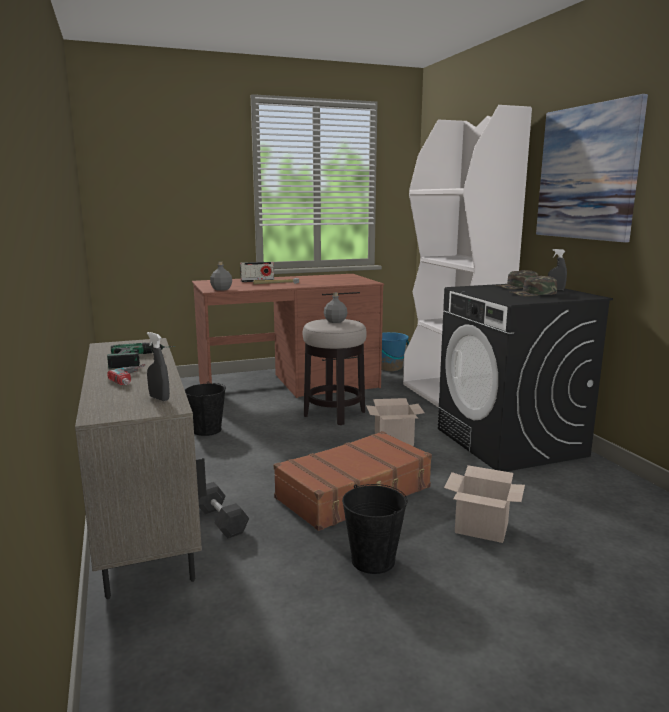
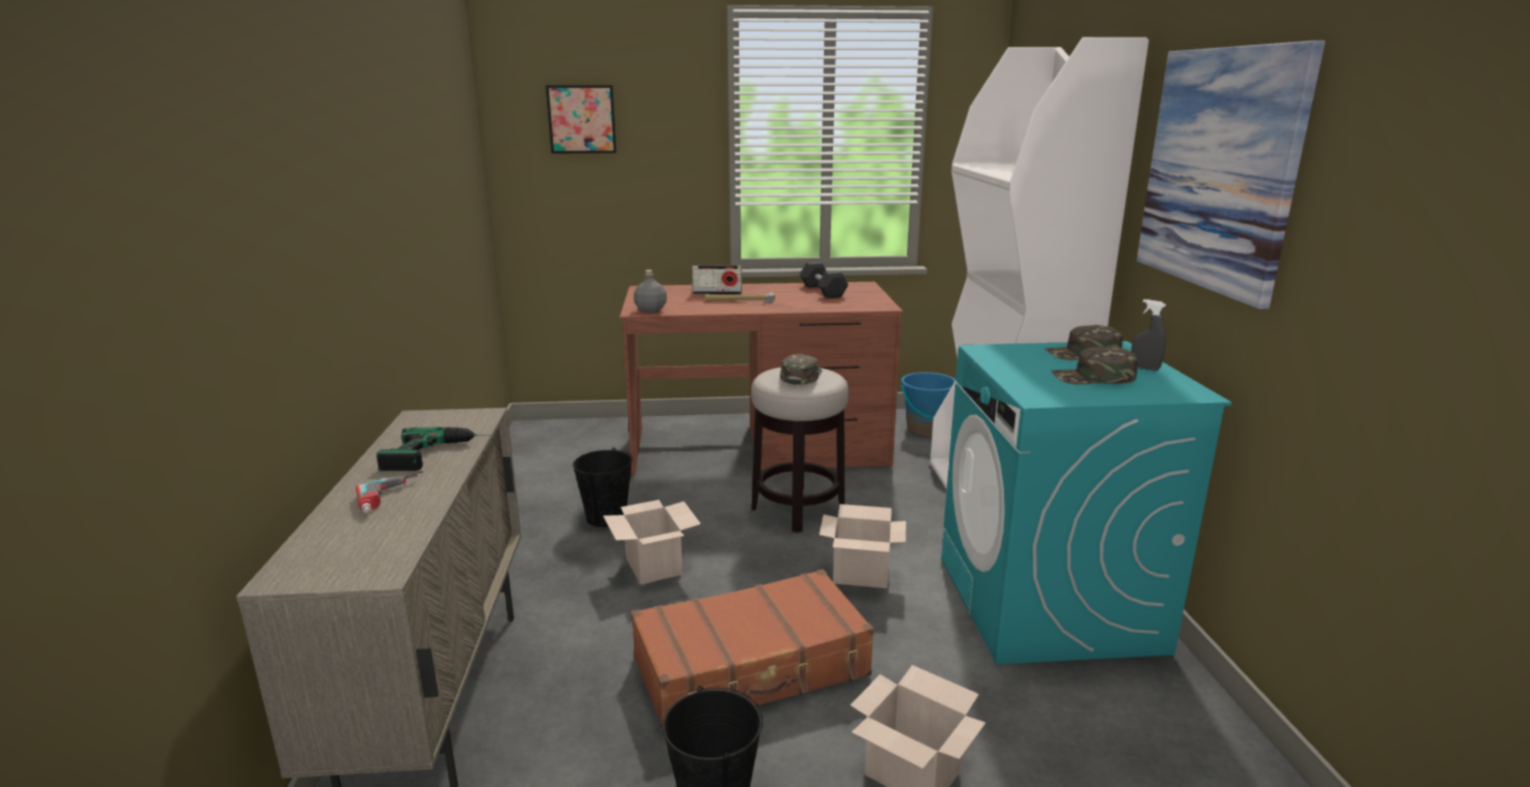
camera: 15 degrees right, 5 degrees up
grey spray bottle [147,332,170,401] -> none
black dumbbell [198,482,249,538] -> black dumbbell moved to [800,262,849,298]
grey bottle [324,293,347,323] -> green cap [780,354,822,385]
black washing machine [438,284,613,472] -> turquoise washing machine [941,341,1232,664]
none -> picture [546,85,617,153]
none -> cardboard box [603,500,701,584]

